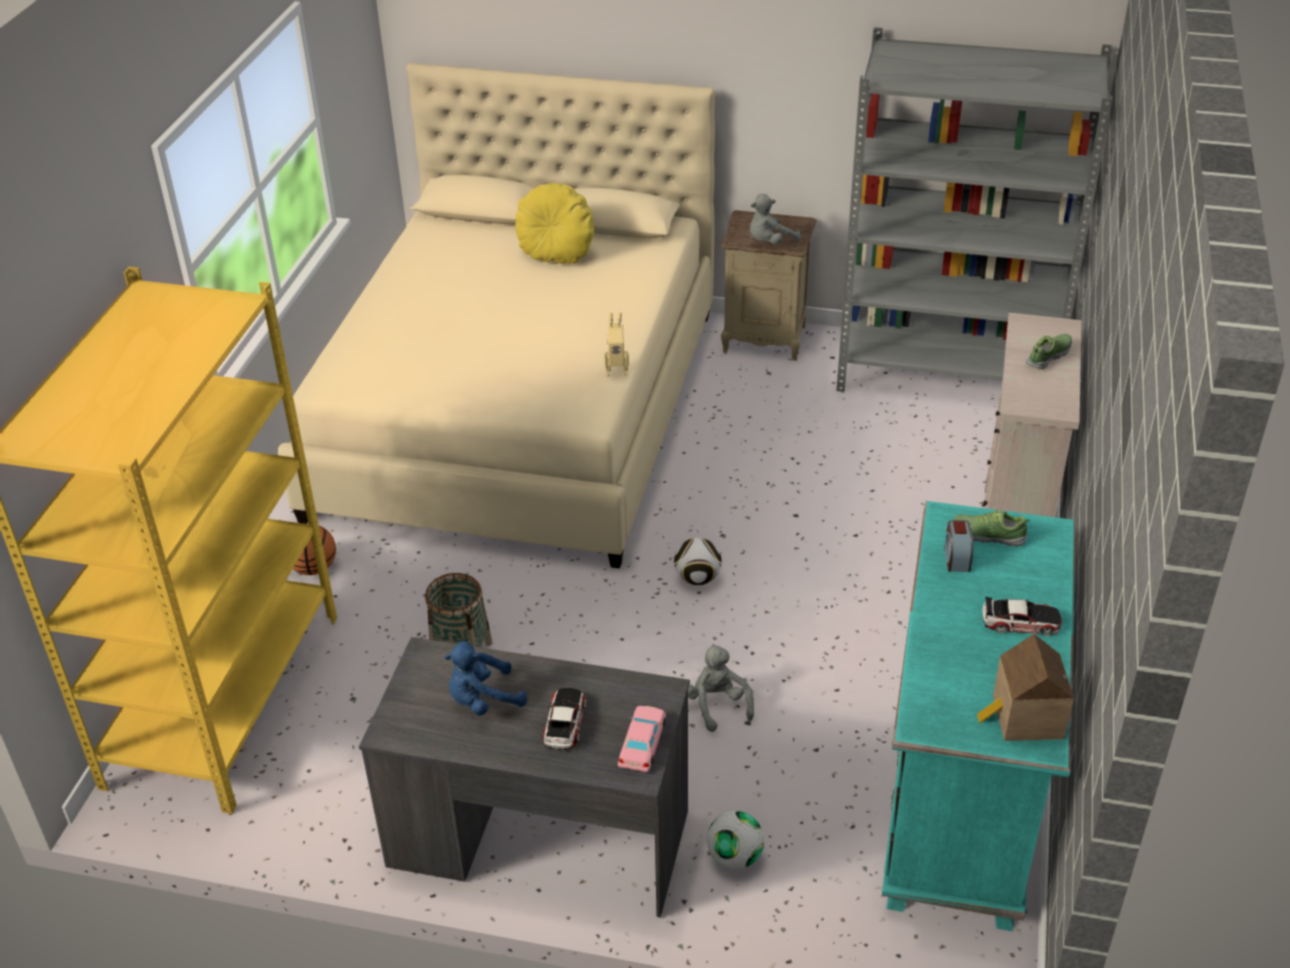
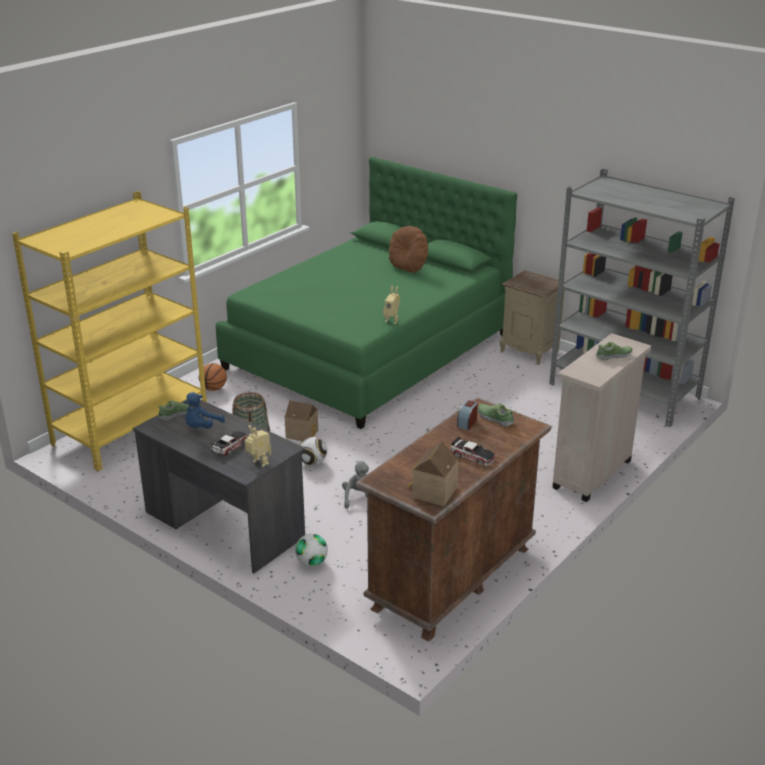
camera: 25 degrees right, 10 degrees down
beige bed [278,63,715,568] -> green bed [216,157,517,429]
blue plush toy [445,641,527,716] -> blue plush toy turned 60 degrees counterclockwise [184,392,225,429]
yellow pillow [515,183,594,264] -> brown pillow [389,226,428,273]
pink toy car [618,706,666,772] -> toy robot [245,425,271,467]
football [674,538,722,585] -> football moved to [300,437,327,466]
grey plush toy [750,194,801,245] -> none
turquoise dresser [882,501,1076,931] -> brown dresser [355,397,552,642]
none -> shoe [158,400,189,421]
none -> toy house [285,400,318,441]

